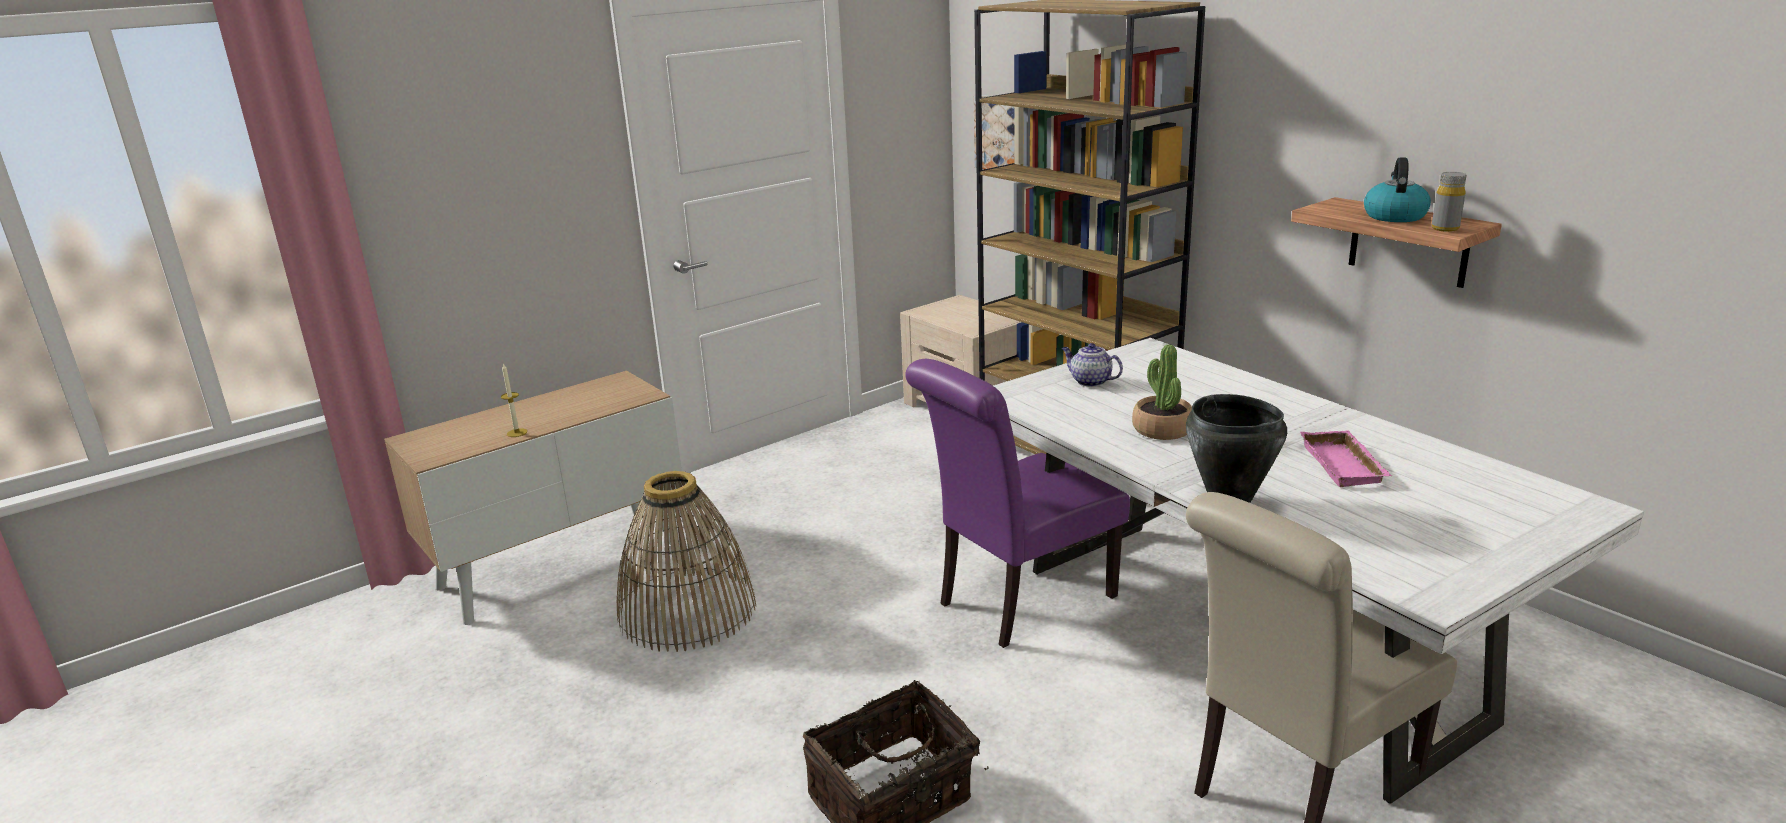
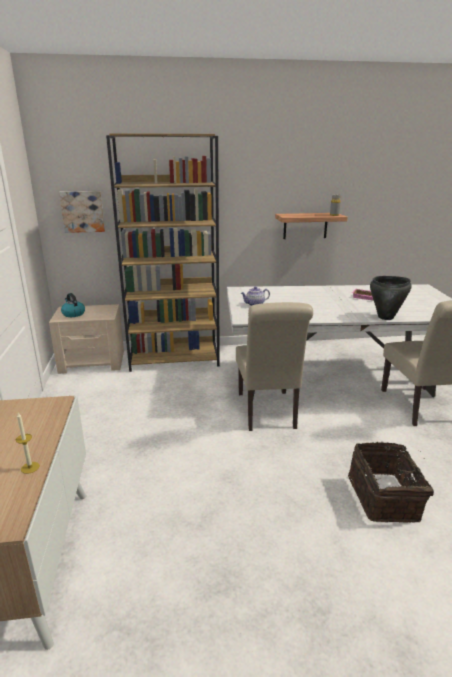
camera: 60 degrees left, 0 degrees up
basket [617,471,756,652] -> none
purple chair [905,359,1130,648] -> beige chair [236,302,313,431]
potted plant [1132,344,1192,440] -> none
kettle [1364,158,1431,222] -> kettle moved to [61,293,85,317]

